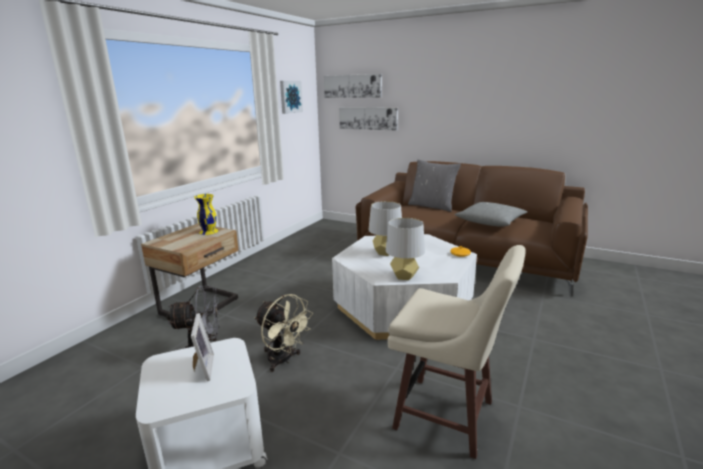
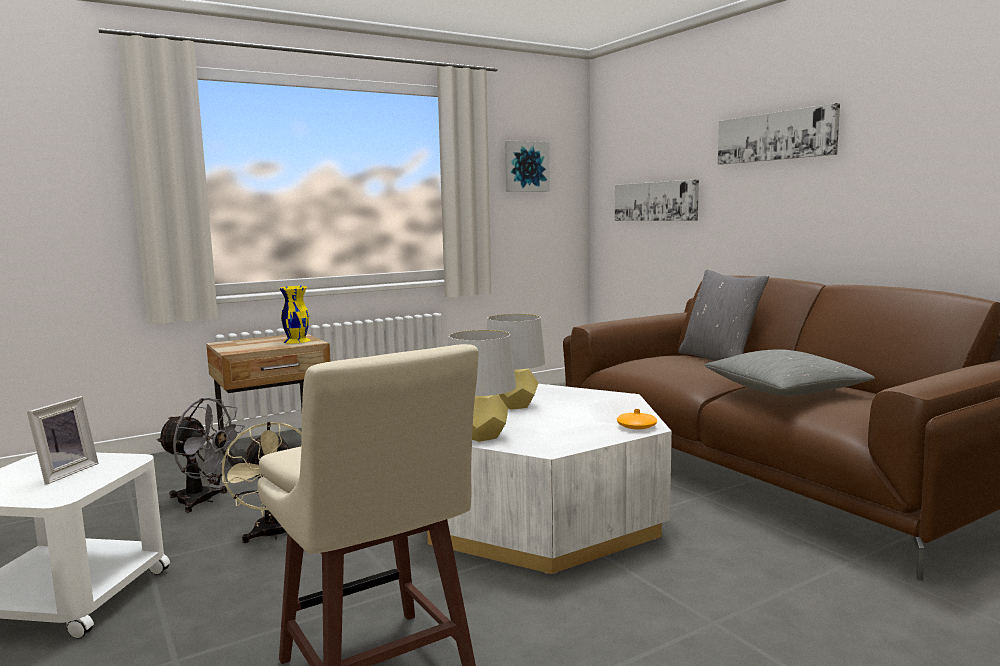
camera: 30 degrees right, 10 degrees down
picture [324,74,382,98] -> picture moved to [718,103,840,165]

